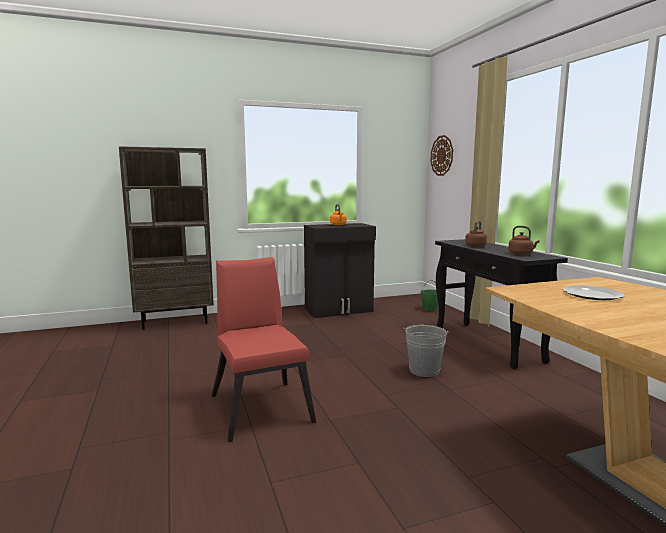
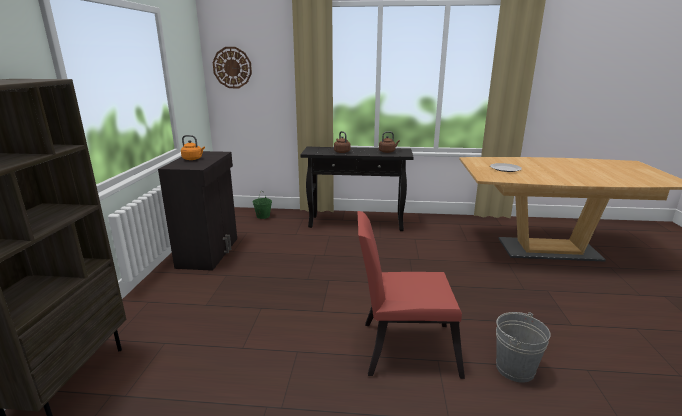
camera: 65 degrees left, 10 degrees up
grey bucket [403,325,450,377] -> grey bucket moved to [496,312,551,383]

